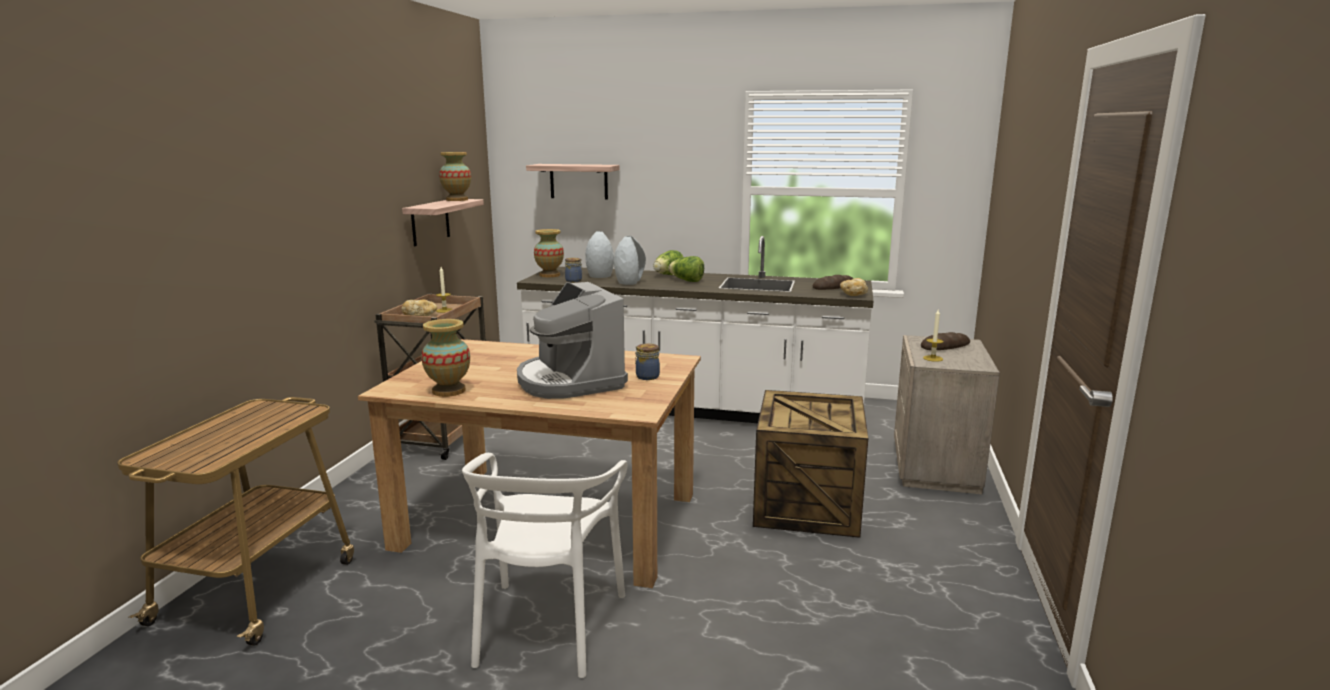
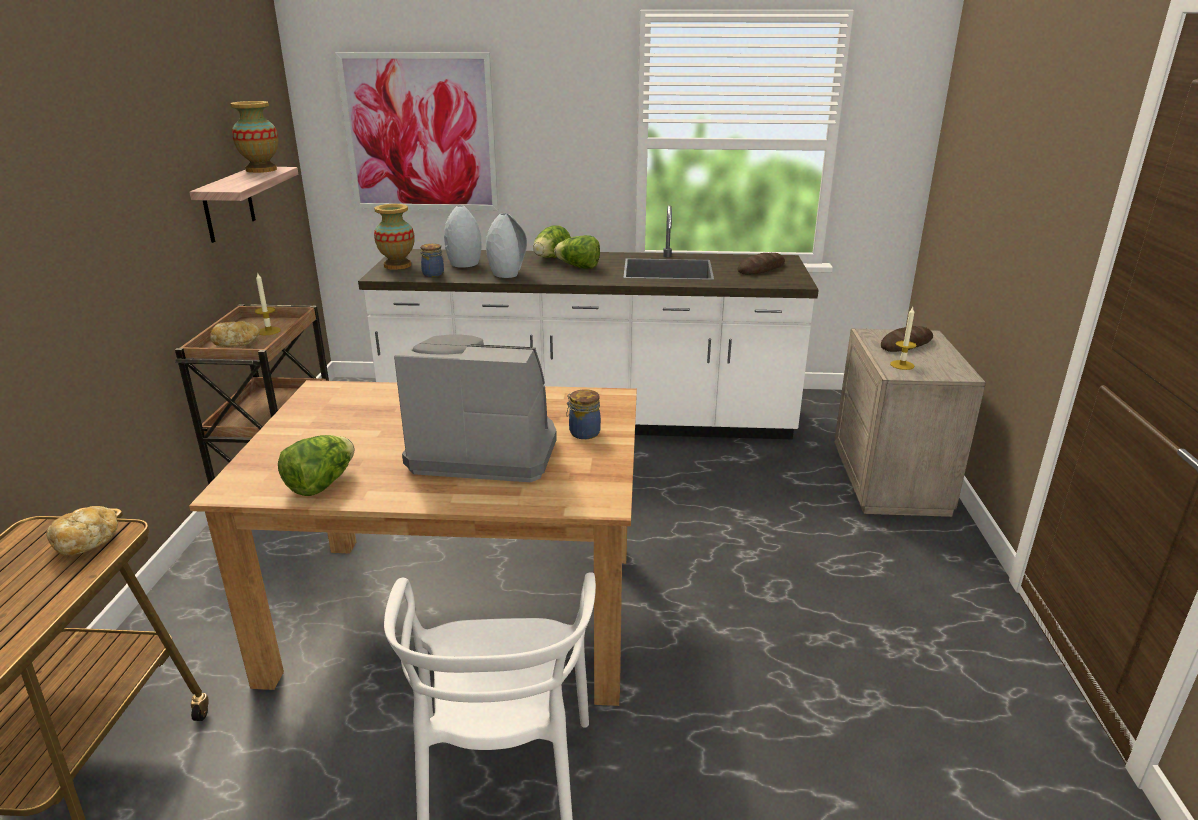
camera: 10 degrees left, 10 degrees up
vase [422,319,470,397] -> lettuce [278,435,354,496]
coffee machine [517,282,628,399] -> coffee machine turned 135 degrees clockwise [394,335,557,482]
shelf [526,164,620,200] -> picture [335,52,498,210]
crate [753,390,868,538] -> none
bread [840,278,868,296] -> bread moved to [46,506,118,556]

